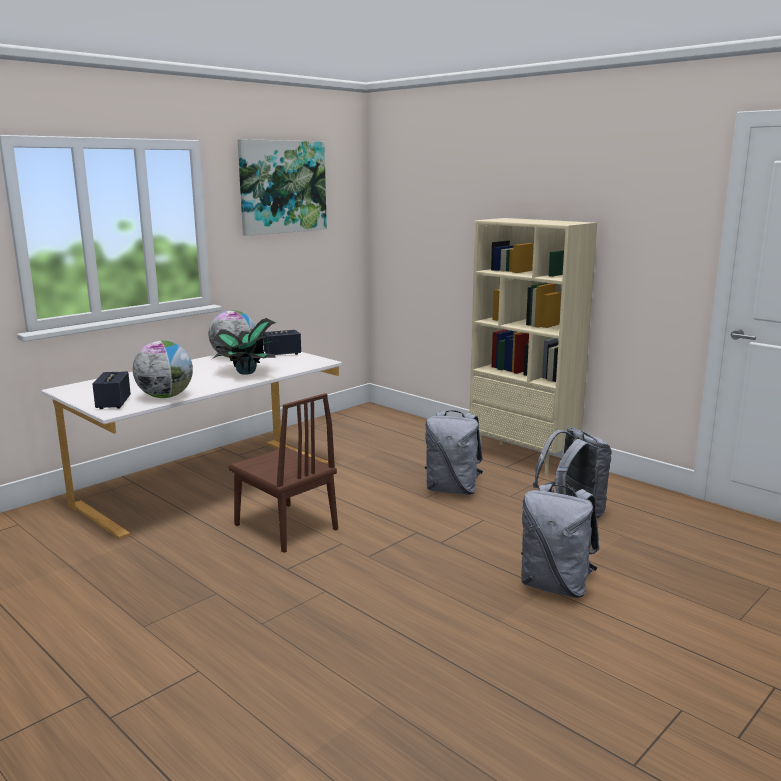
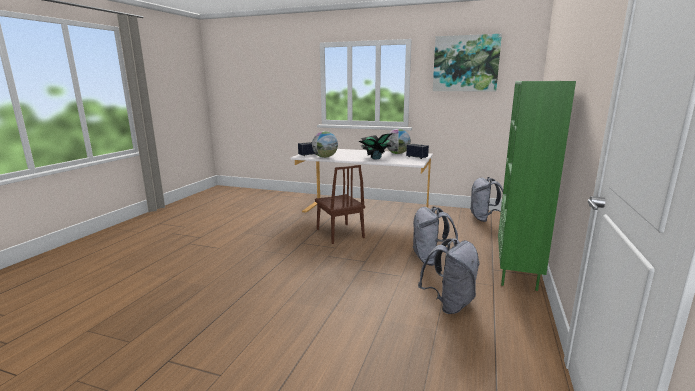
camera: 65 degrees right, 0 degrees up
brown chair [229,393,338,553] -> brown chair turned 45 degrees counterclockwise [315,165,365,244]
beige bookcase [470,218,597,475] -> green bookcase [498,81,576,291]
grey backpack [521,484,600,598] -> grey backpack moved to [470,177,503,222]

